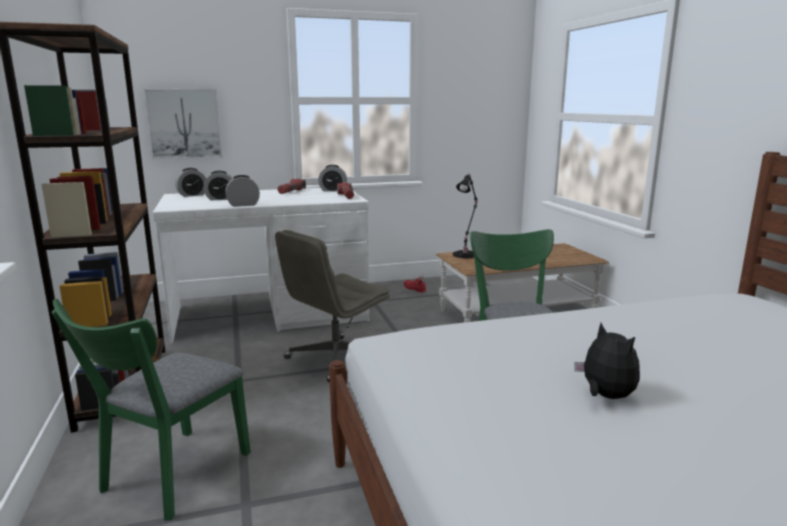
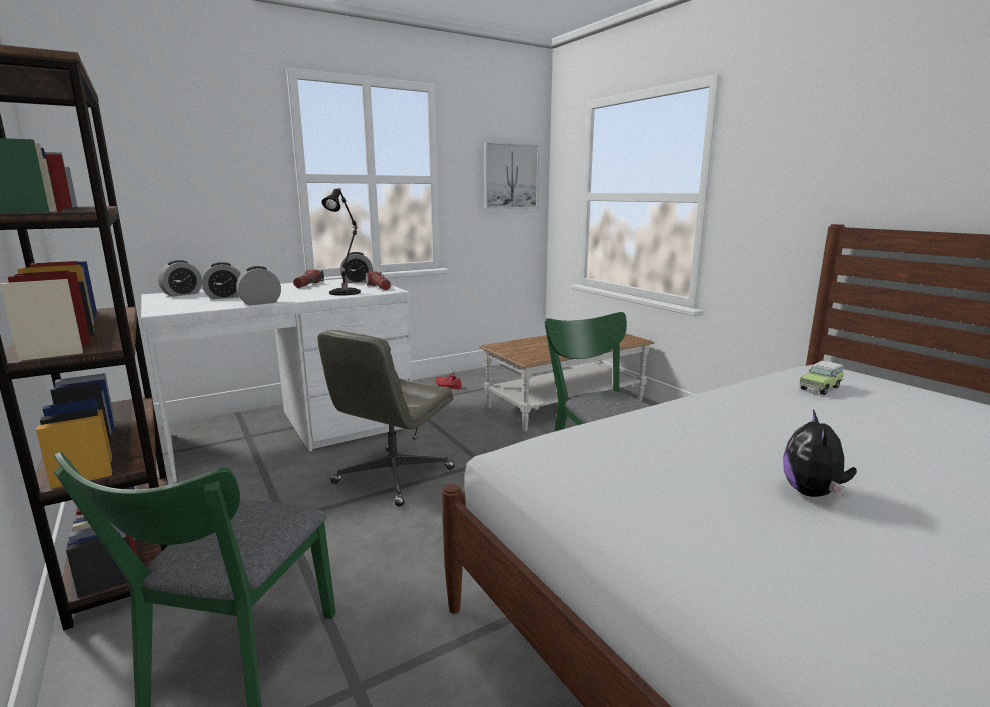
camera: 15 degrees left, 0 degrees up
picture [144,89,222,160] -> picture moved to [484,142,539,209]
black table lamp [453,174,478,258] -> black table lamp moved to [322,188,361,296]
plush toy [574,323,640,399] -> plush toy turned 120 degrees counterclockwise [783,410,857,497]
none -> toy car [799,361,844,395]

